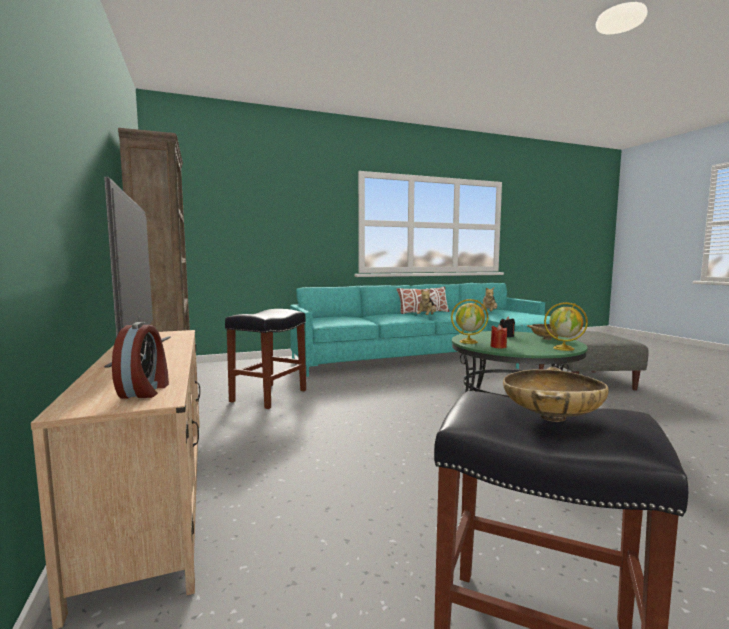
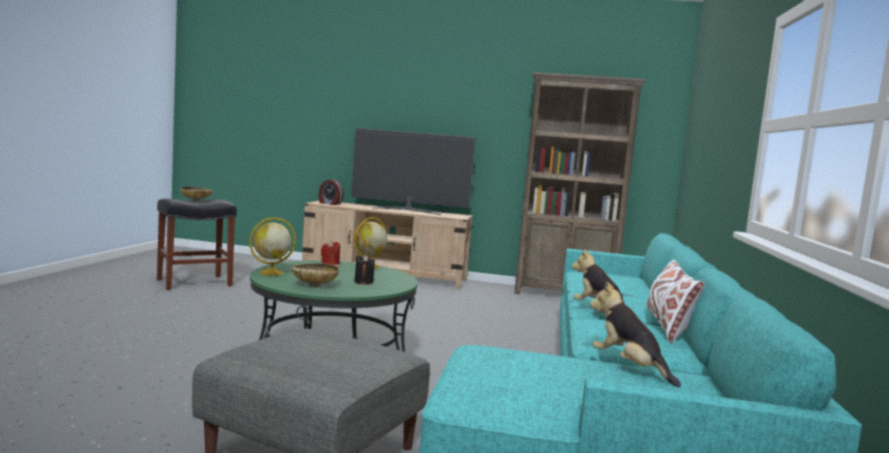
camera: 120 degrees right, 0 degrees up
black stool [225,309,306,409] -> none

